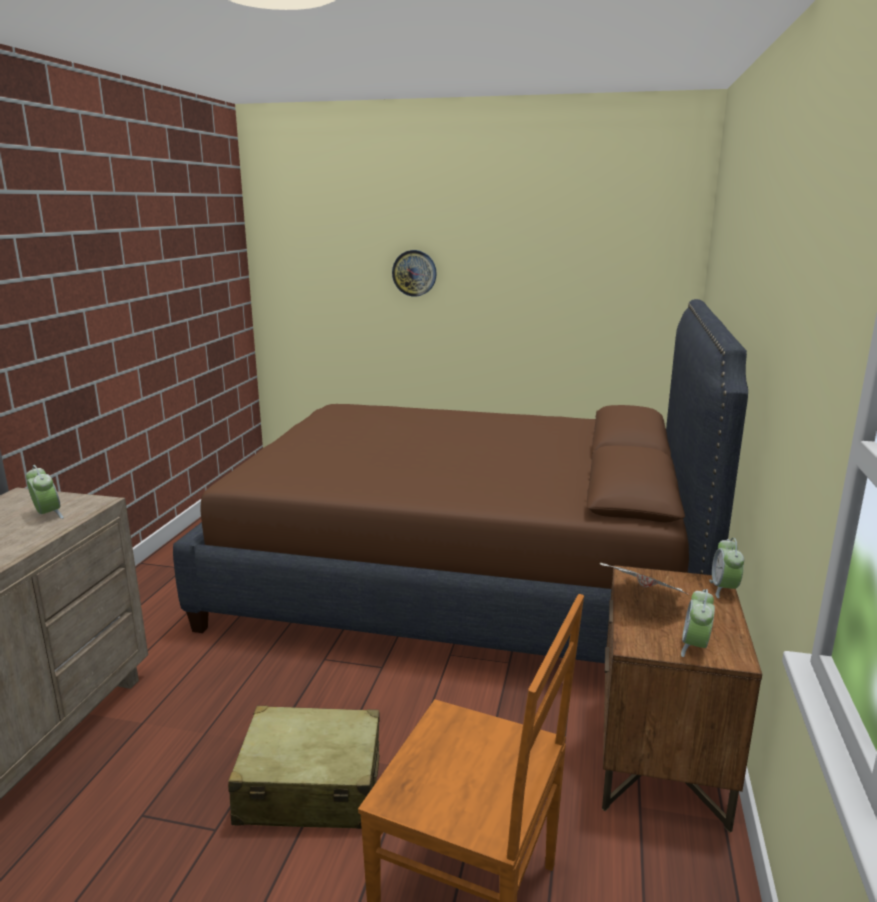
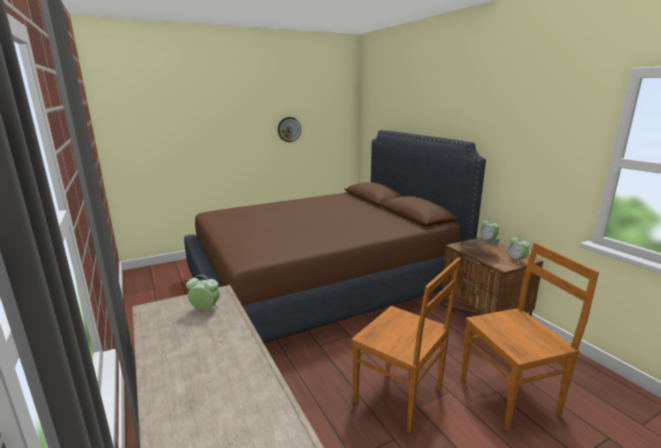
camera: 40 degrees left, 0 degrees up
beige suitcase [228,705,380,829] -> brown chair [352,257,461,434]
wall clock [392,250,437,297] -> wall clock moved to [278,117,301,142]

